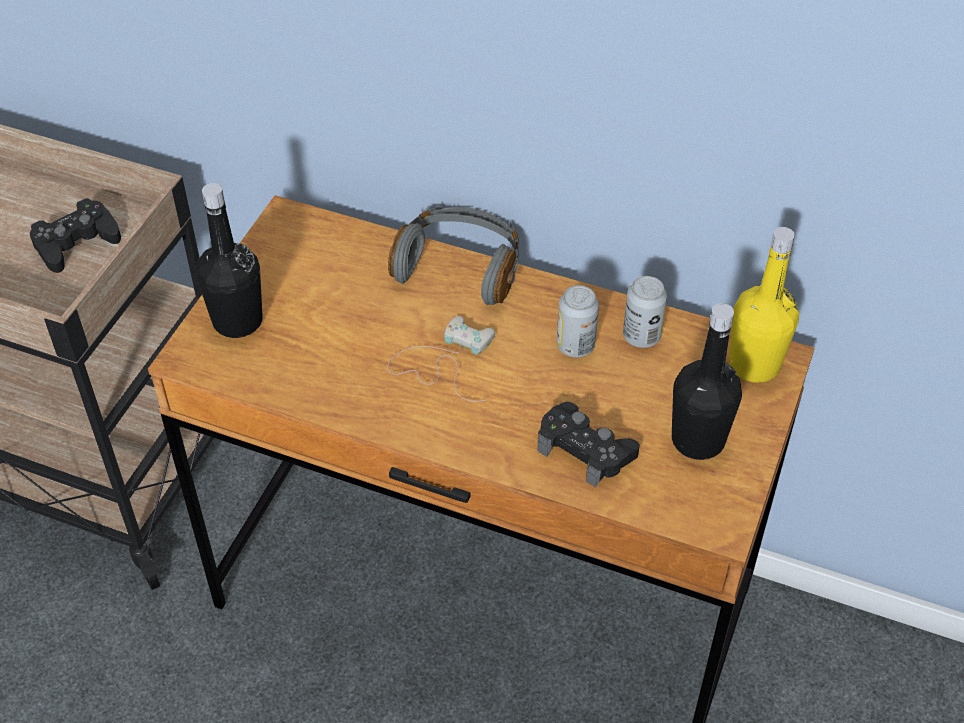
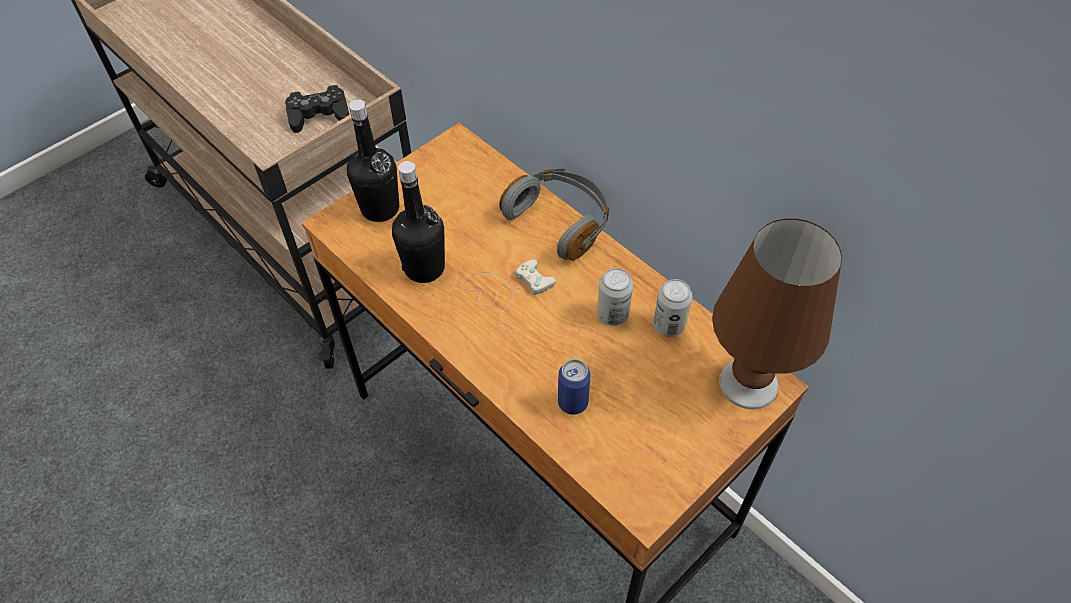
camera: 25 degrees right, 5 degrees up
black game controller [537,402,640,488] -> can [558,359,591,415]
black bottle [672,303,742,460] -> black bottle moved to [392,161,445,283]
yellow bottle [729,227,799,383] -> brown table lamp [712,219,842,410]

